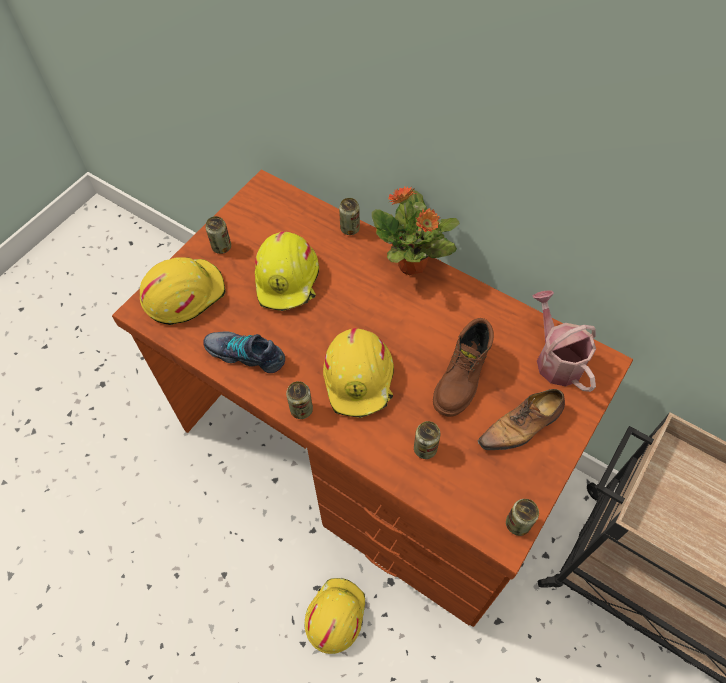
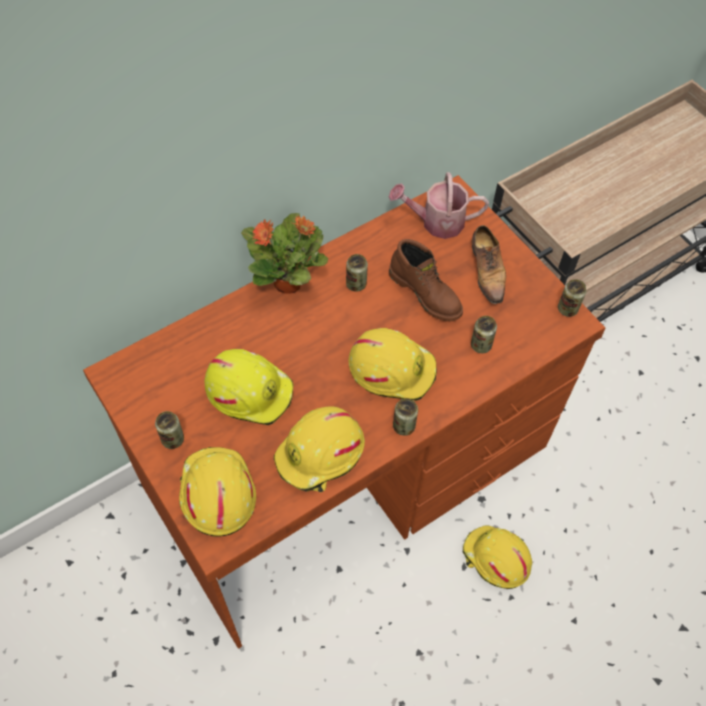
camera: 70 degrees left, 0 degrees up
shoe [203,331,285,373] -> yellow hard hat [274,406,365,492]
can [339,198,360,235] -> can moved to [346,254,368,292]

